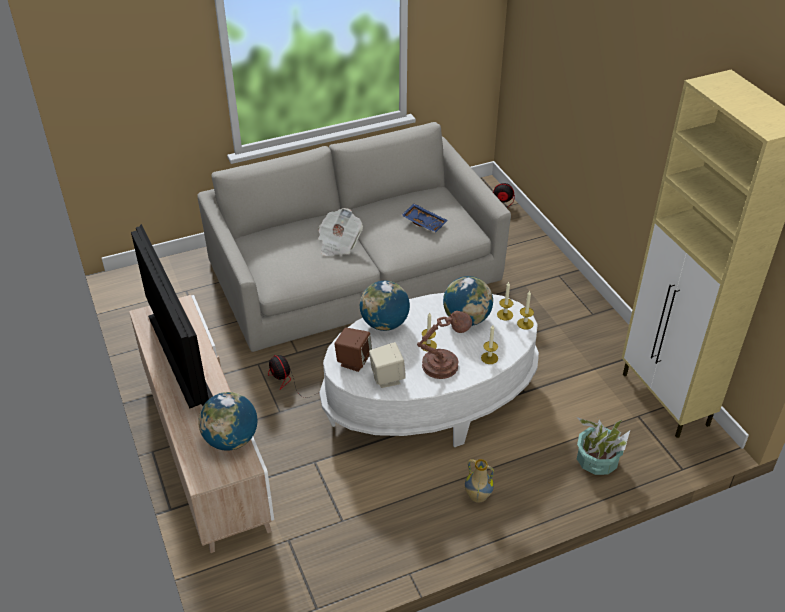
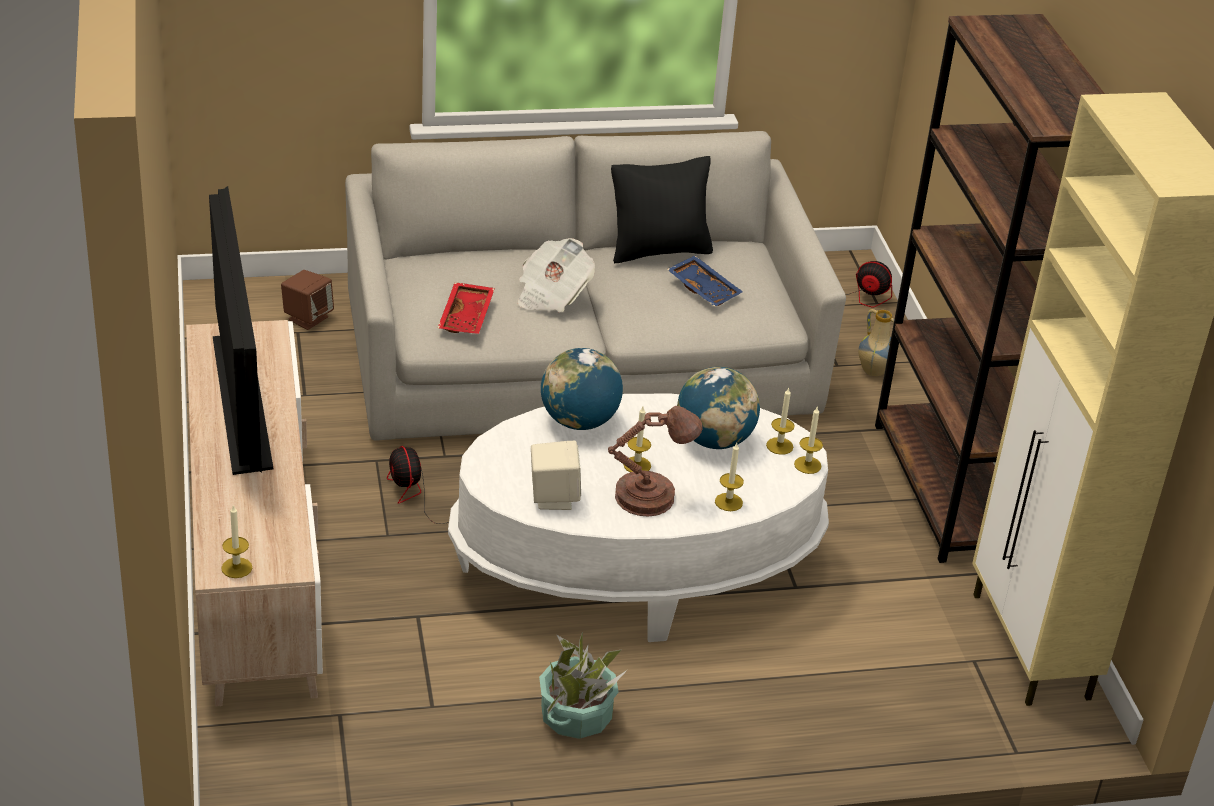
camera: 10 degrees right, 5 degrees down
globe [198,392,257,451] -> none
brown speaker [334,328,372,372] -> brown speaker moved to [281,270,334,330]
vase [465,459,494,503] -> vase moved to [858,309,894,376]
potted plant [577,417,630,475] -> potted plant moved to [539,634,628,739]
none -> candle [221,504,252,578]
none -> red tray [438,282,495,334]
none -> black pillow [611,156,713,263]
none -> brown bookcase [875,14,1105,563]

